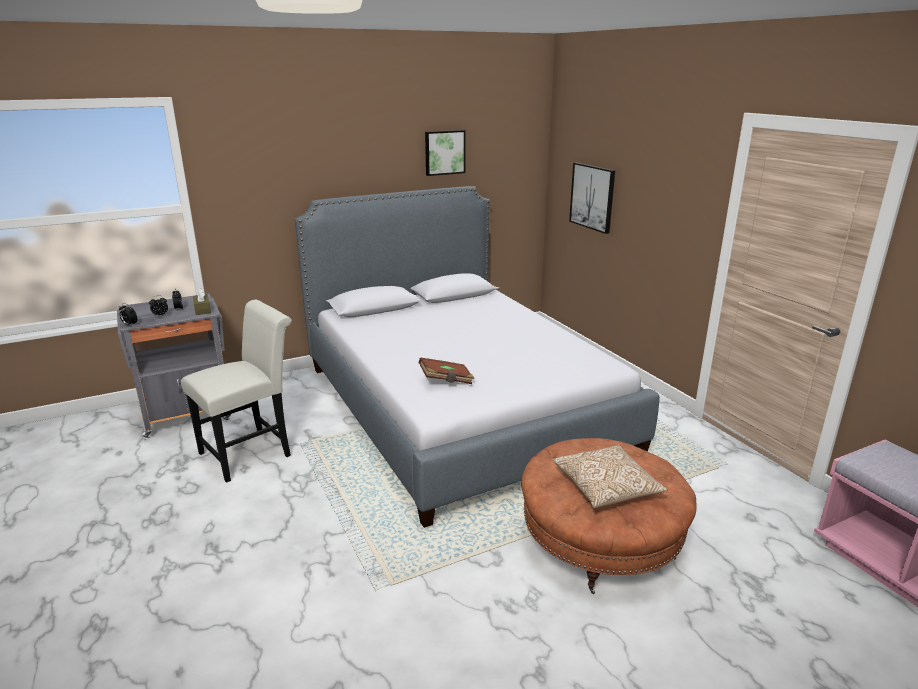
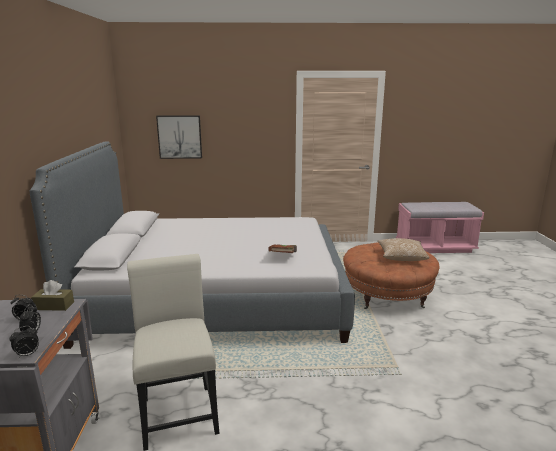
camera: 65 degrees left, 5 degrees down
picture [425,130,466,176] -> none

